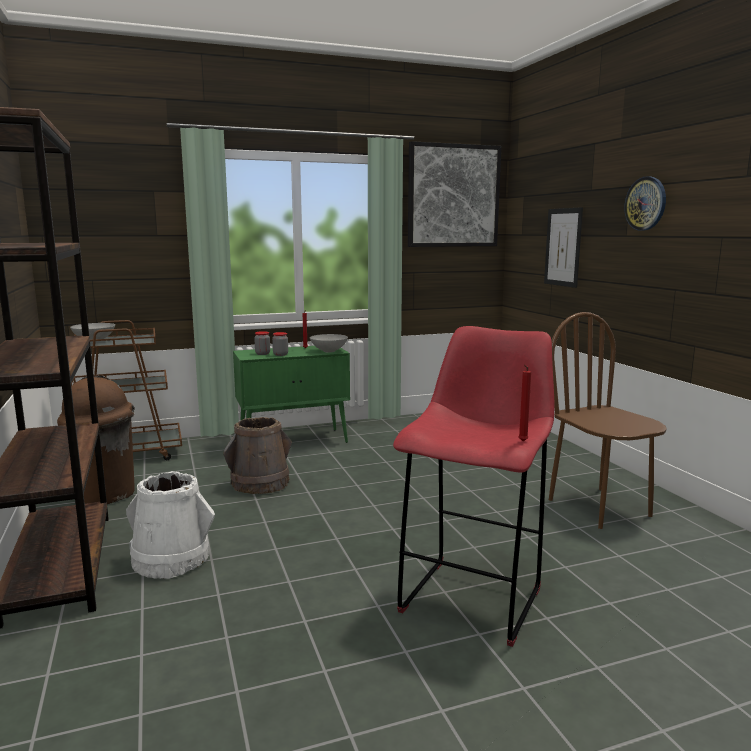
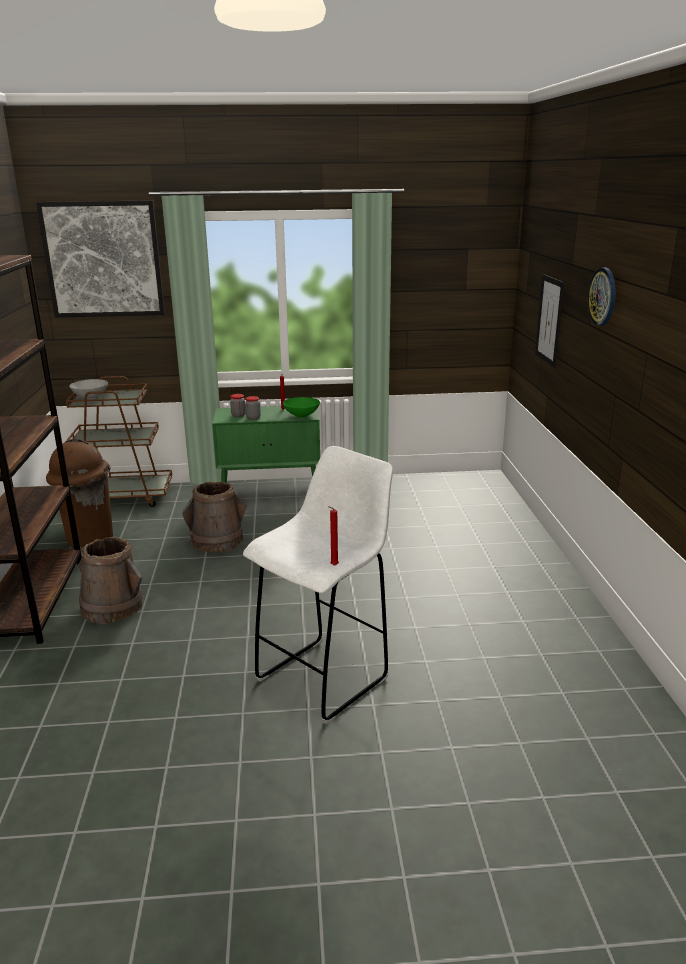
camera: 15 degrees right, 10 degrees up
white bucket [126,471,215,579] -> brown bucket [79,537,142,624]
grey bowl [310,334,348,352] -> green bowl [283,397,320,418]
red stool [393,326,554,647] -> white stool [243,446,393,724]
picture [408,141,501,247] -> picture moved to [36,200,165,318]
brown chair [549,312,667,529] -> none

